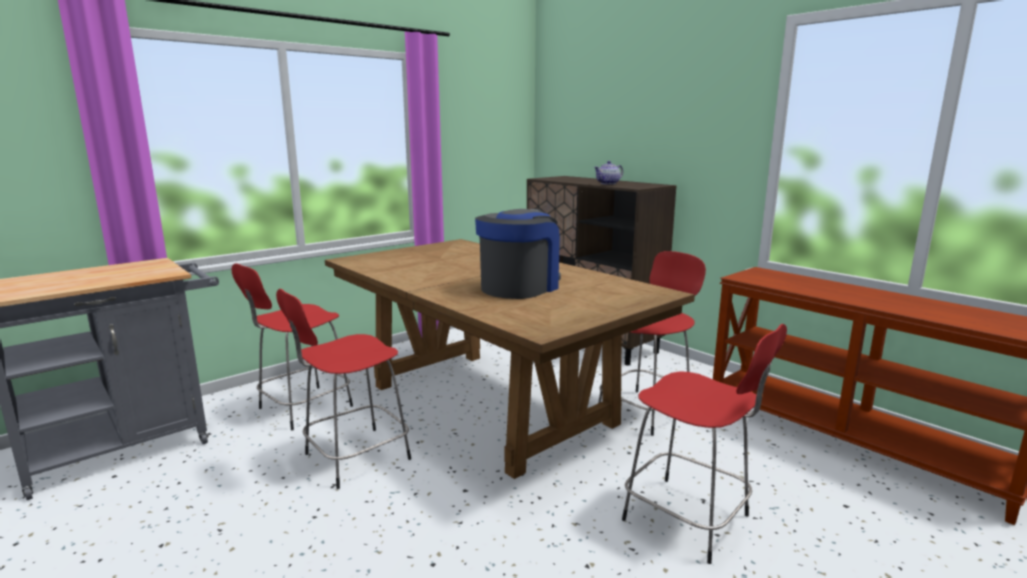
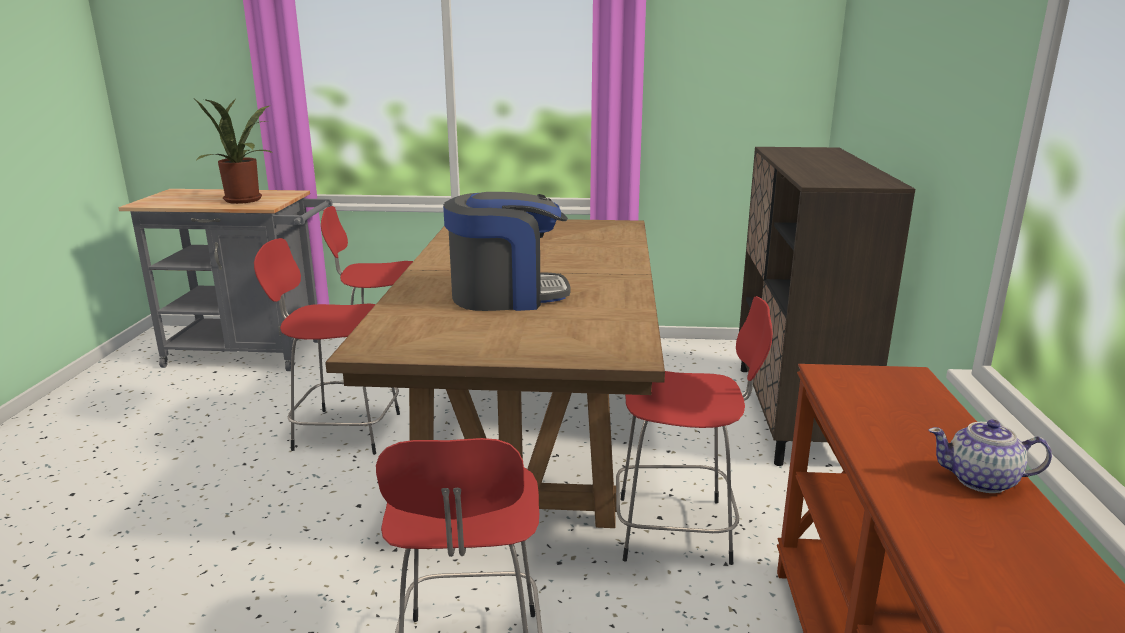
camera: 45 degrees right, 5 degrees up
teapot [594,161,623,185] -> teapot moved to [929,419,1052,493]
none -> potted plant [195,99,274,204]

